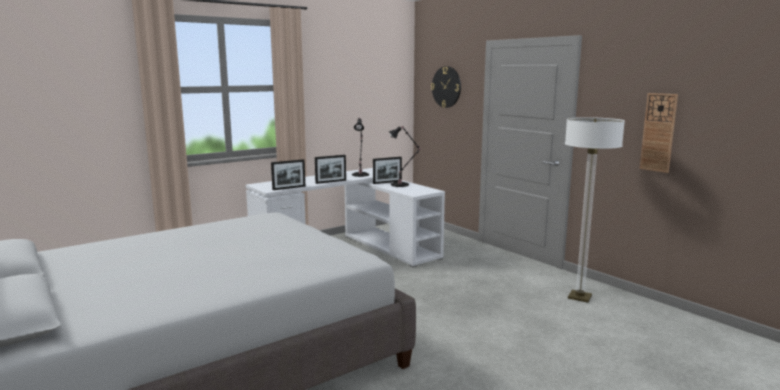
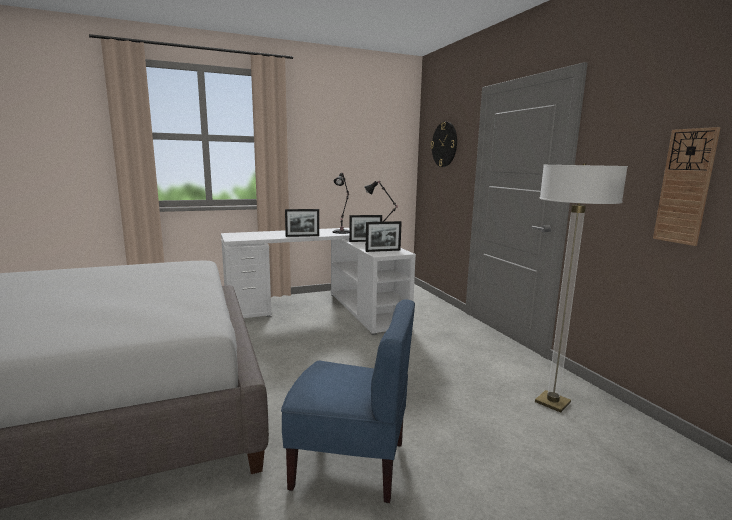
camera: 15 degrees right, 0 degrees up
picture frame [271,159,305,190] -> picture frame moved to [365,221,402,252]
none -> blue chair [281,299,415,503]

